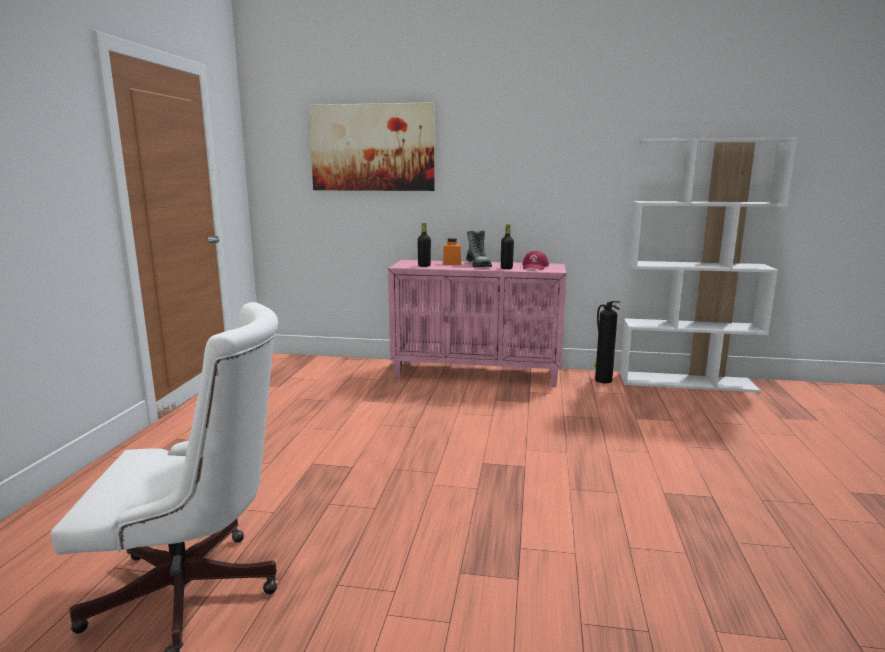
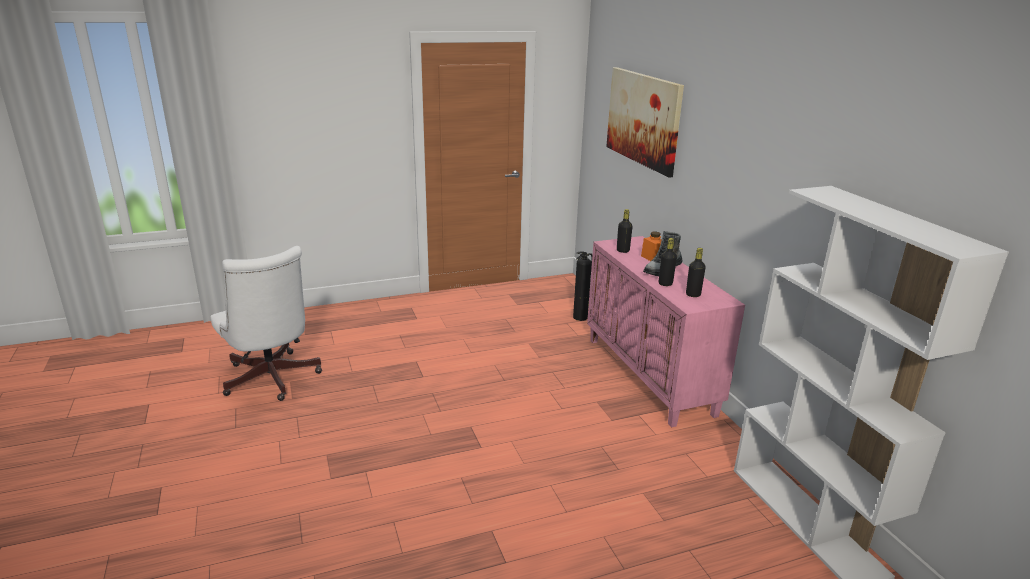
camera: 60 degrees right, 10 degrees up
red cap [522,251,549,270] -> black bottle [686,248,706,297]
fire extinguisher [594,301,620,383] -> fire extinguisher moved to [573,251,592,321]

